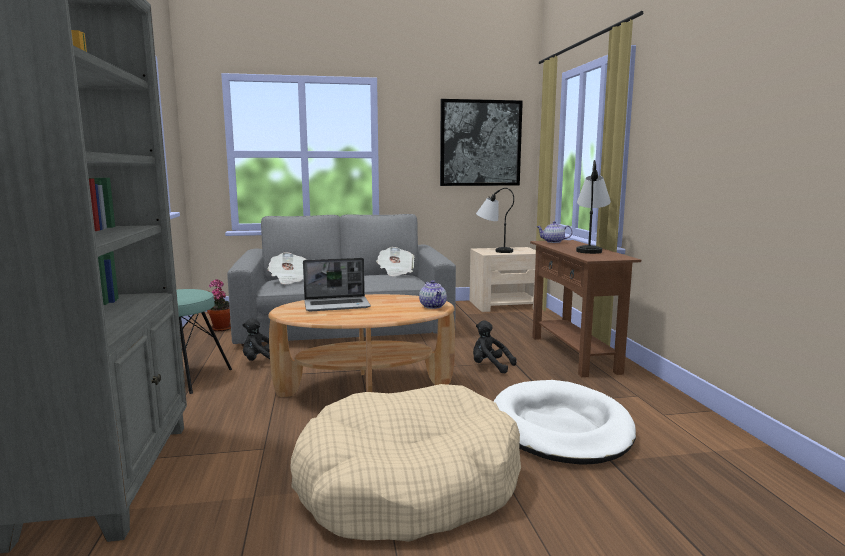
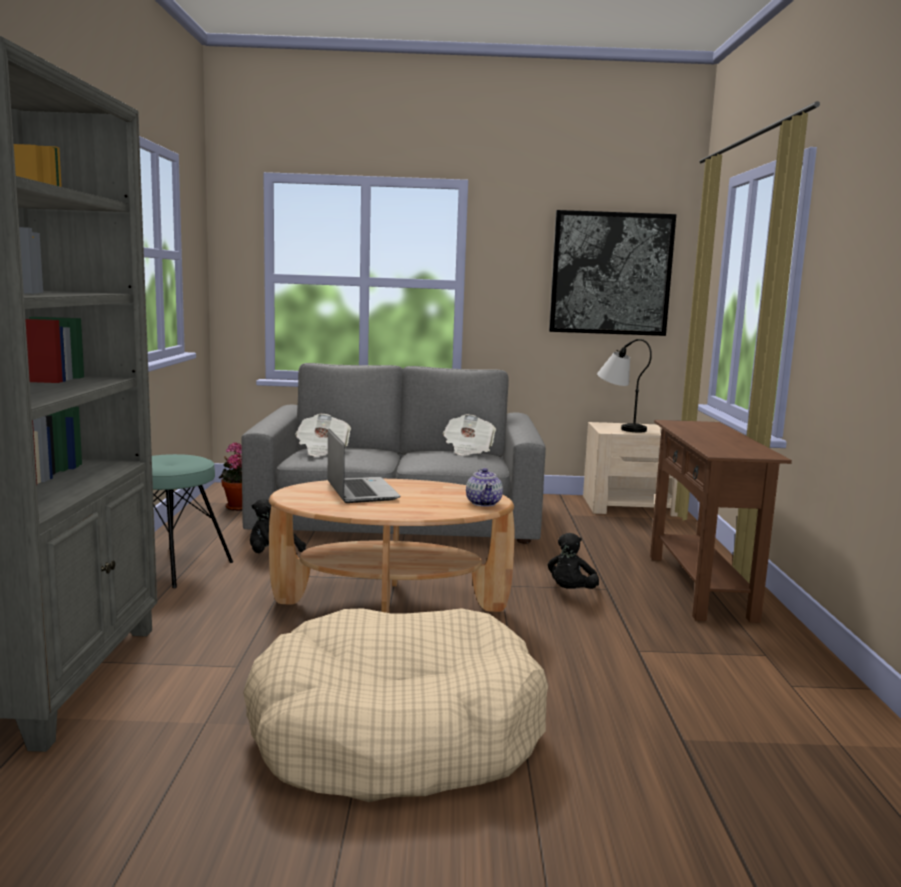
camera: 10 degrees right, 0 degrees up
laptop [303,258,371,311] -> laptop turned 105 degrees counterclockwise [328,428,400,503]
black plush toy [473,320,517,373] -> black plush toy turned 105 degrees counterclockwise [548,533,599,589]
white dog bed [494,380,636,465] -> none
teapot [536,221,573,243] -> none
table lamp [576,160,611,254] -> none

